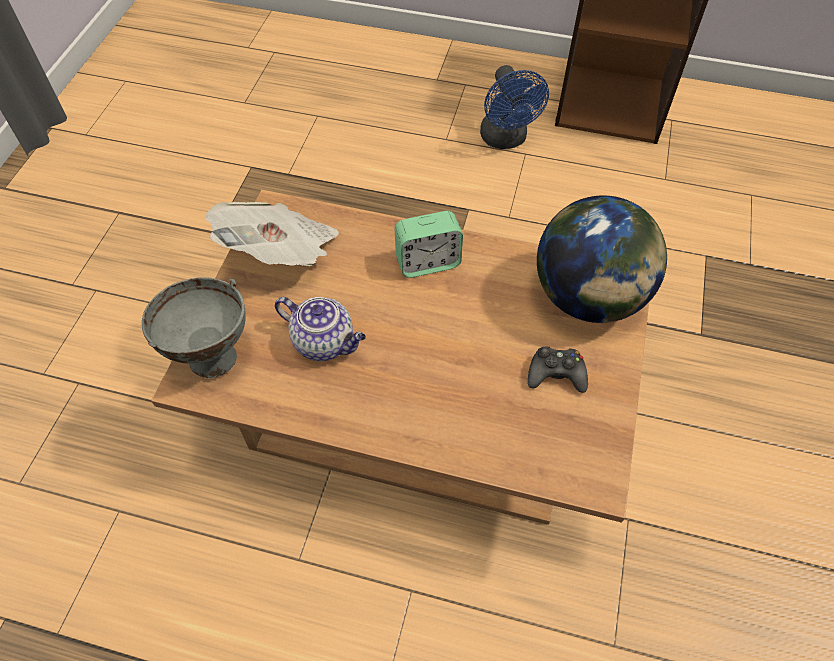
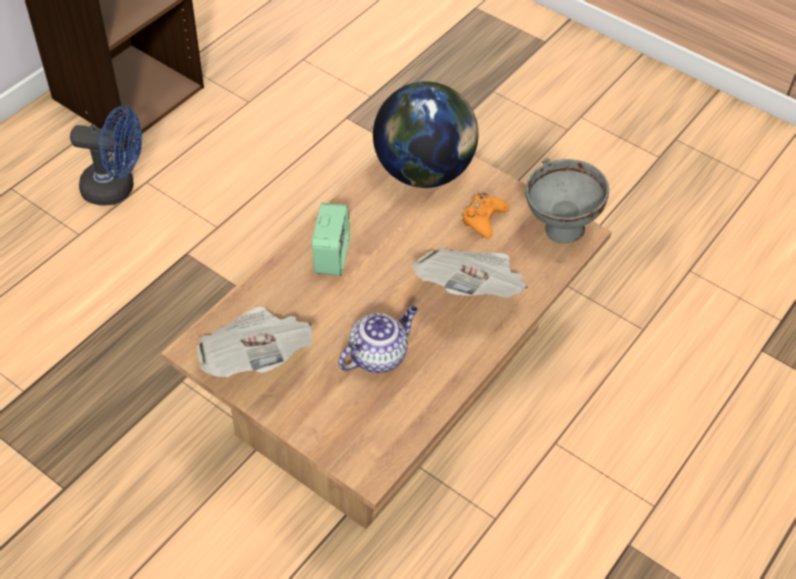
camera: 70 degrees left, 5 degrees down
grey bowl [142,277,246,378] -> grey bowl moved to [525,158,609,244]
black game controller [528,347,588,393] -> orange game controller [461,193,509,238]
none -> newspaper [412,247,528,298]

